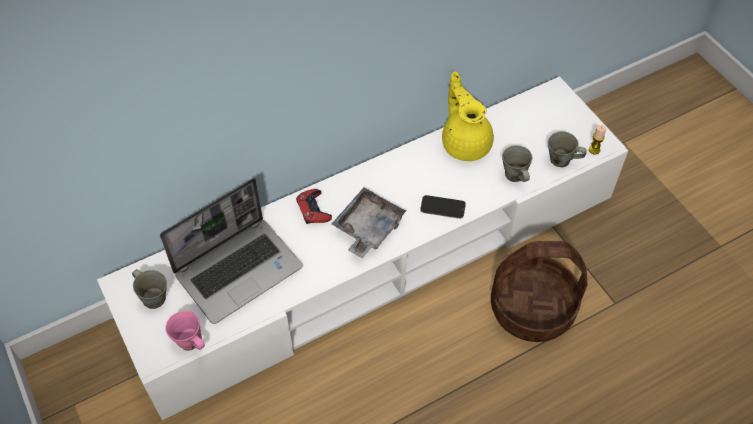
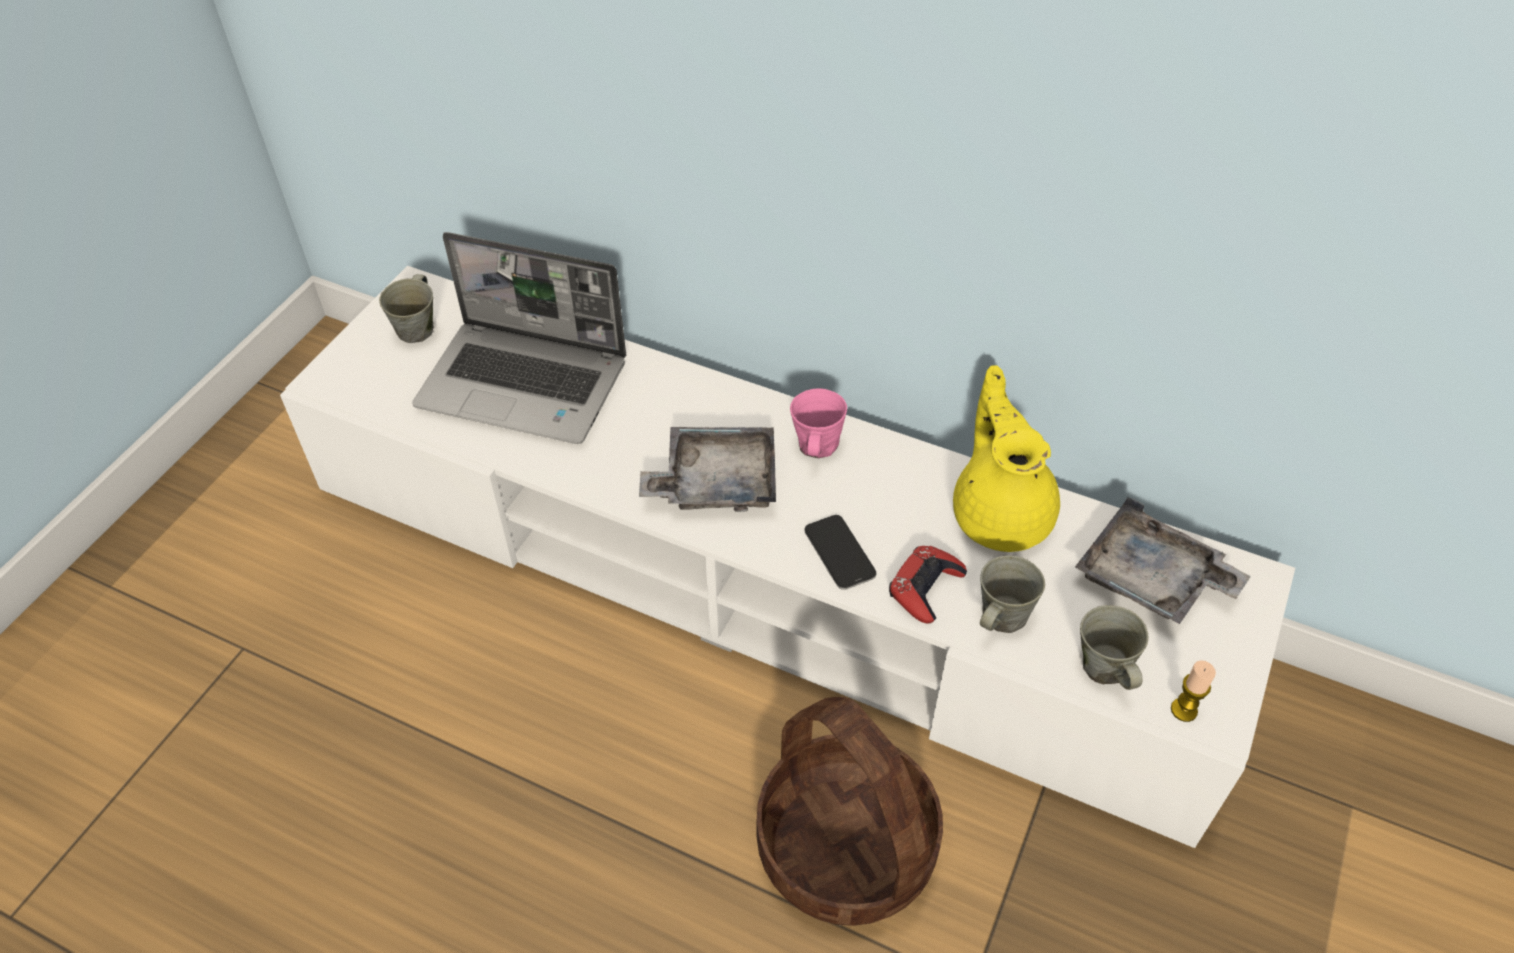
camera: 55 degrees right, 5 degrees down
pink mug [165,311,205,351] -> pink mug moved to [790,389,847,458]
red game controller [296,189,332,224] -> red game controller moved to [889,546,967,624]
yellow teapot [442,72,494,161] -> yellow teapot turned 45 degrees counterclockwise [953,365,1060,552]
none -> grey tray [1075,497,1251,624]

